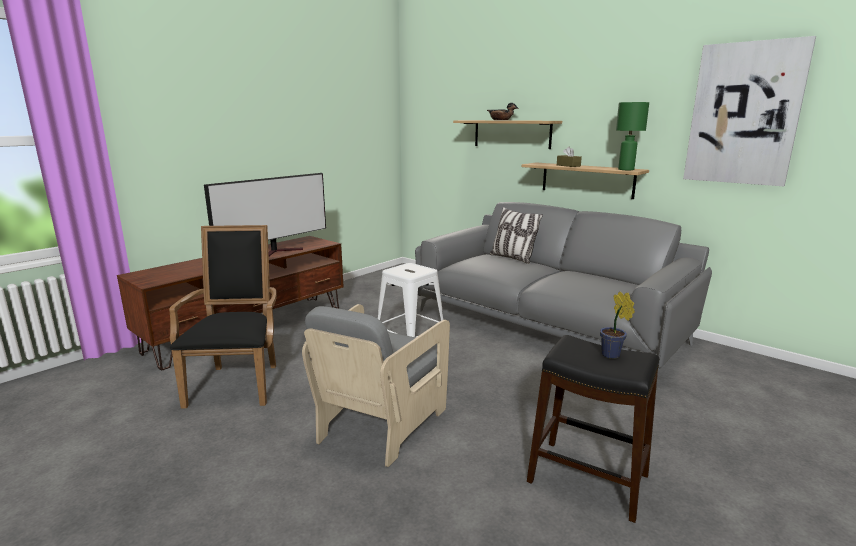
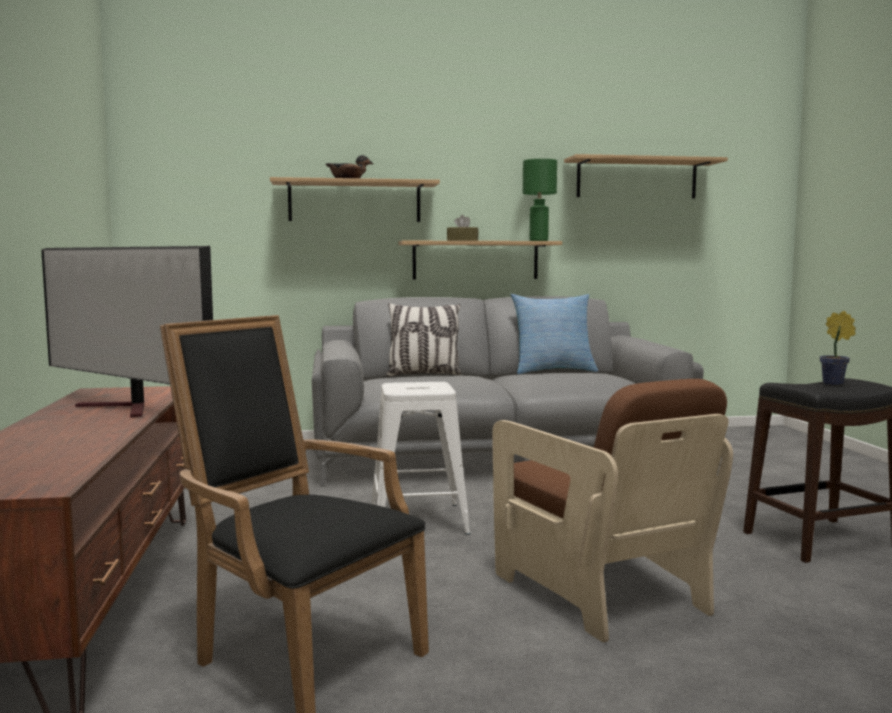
camera: 50 degrees left, 10 degrees down
television [204,173,326,256] -> television turned 135 degrees clockwise [41,246,213,418]
grey armchair [302,304,450,467] -> brown armchair [492,379,733,642]
picture [683,36,816,186] -> shelf [564,154,728,199]
none -> pillow [511,294,598,374]

